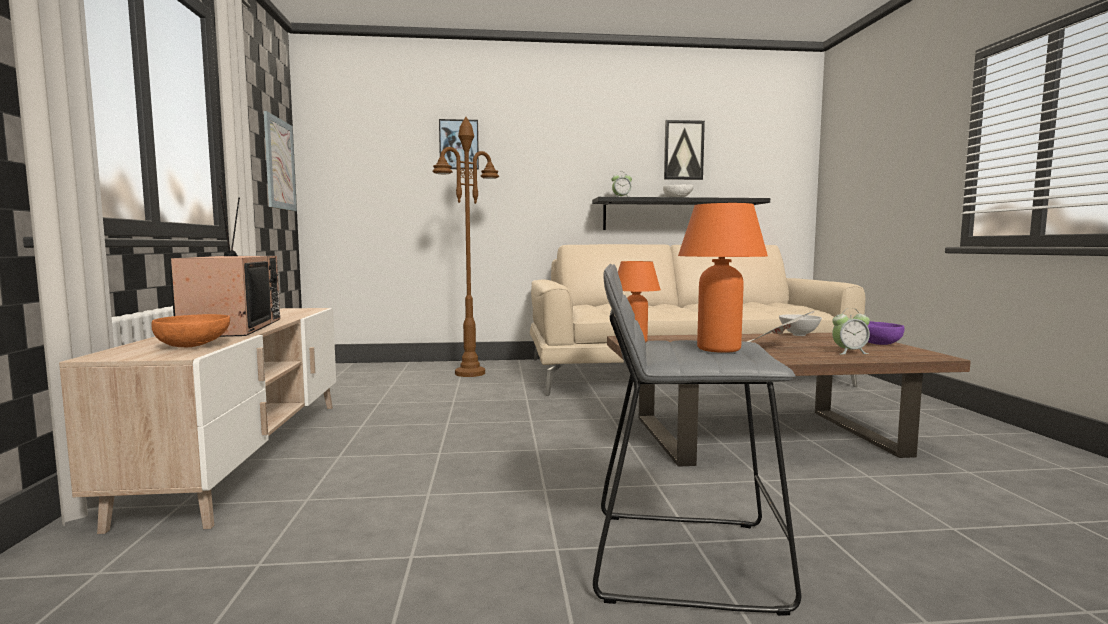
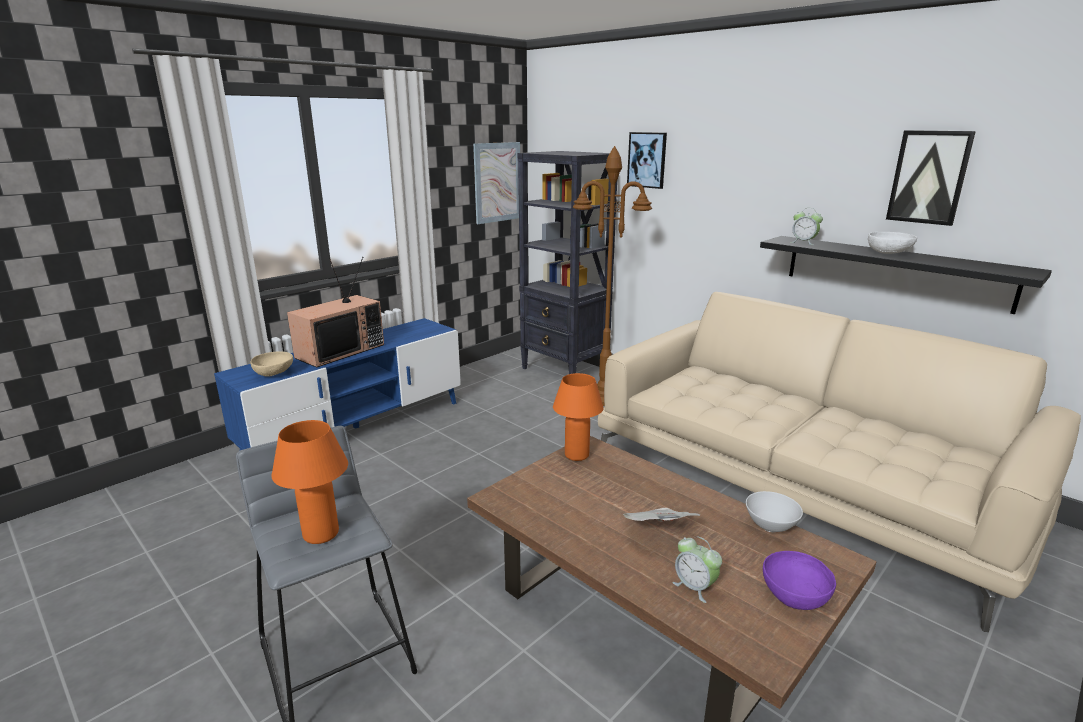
camera: 50 degrees right, 15 degrees up
beige tv stand [59,308,336,534] -> blue tv stand [214,318,461,450]
orange bowl [152,314,230,347] -> beige bowl [251,351,293,377]
none -> black bookcase [518,151,617,374]

